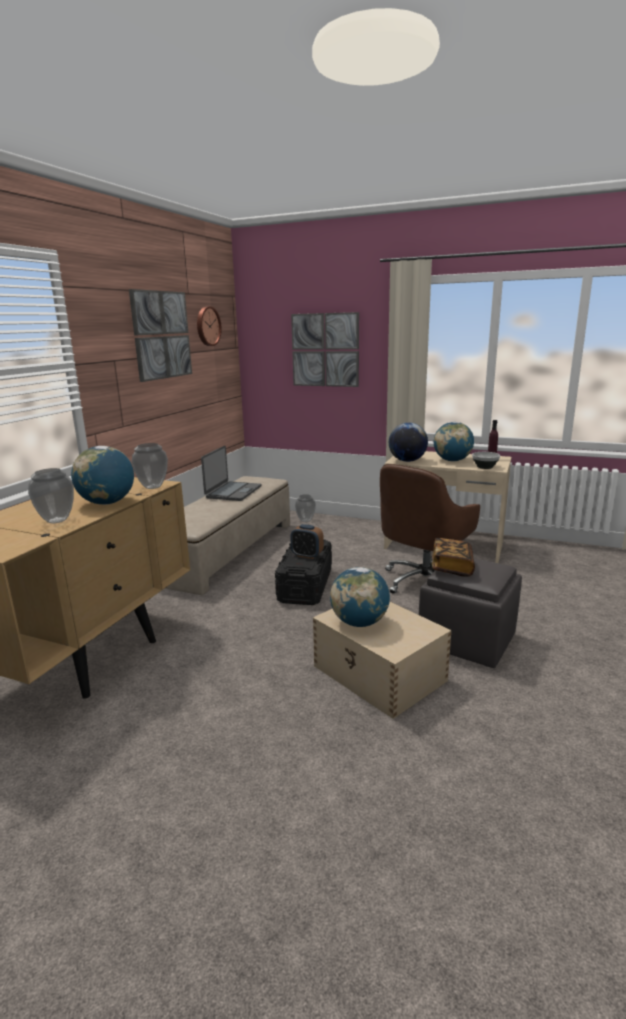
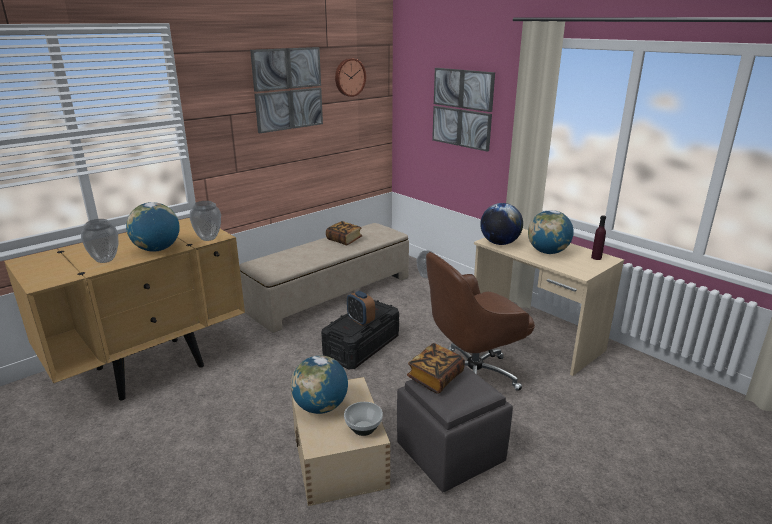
camera: 25 degrees right, 5 degrees up
laptop [201,446,261,501] -> book [326,221,362,245]
bowl [472,452,500,469] -> bowl moved to [344,402,383,436]

